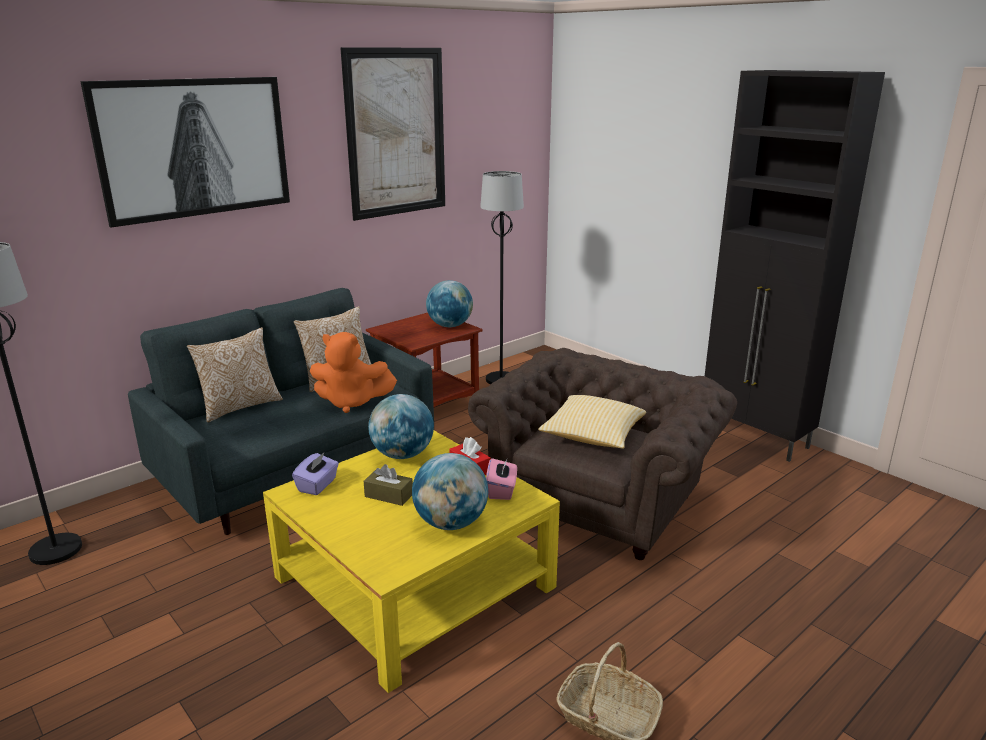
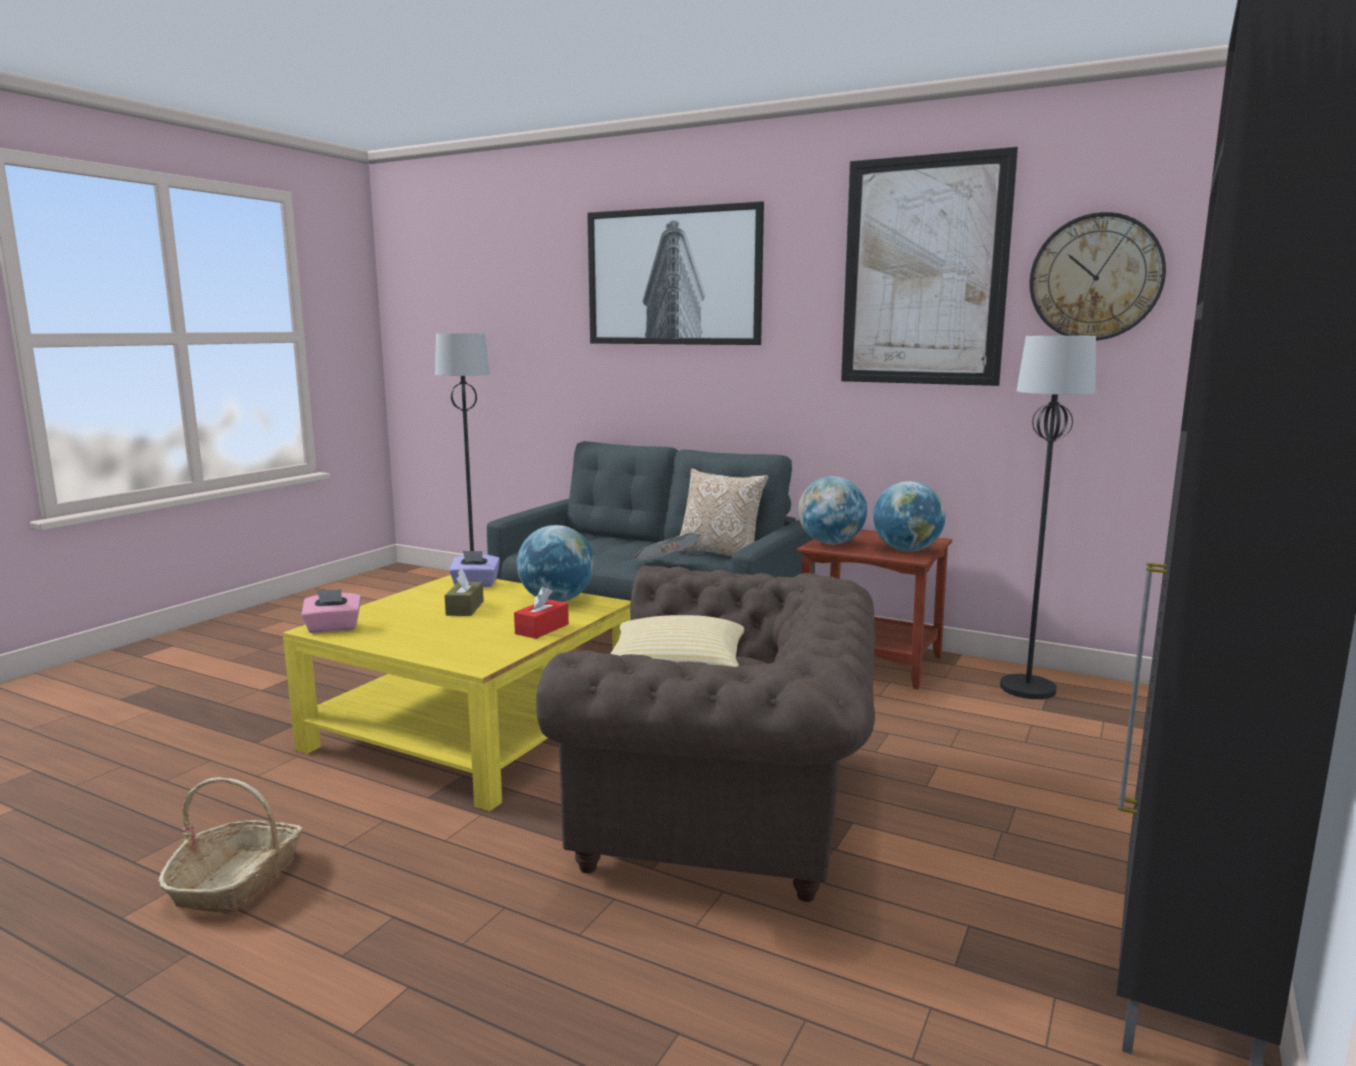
camera: 70 degrees right, 10 degrees down
pillow [187,327,283,422] -> none
orange plush toy [310,332,397,413] -> newspaper [633,533,702,561]
globe [412,453,488,530] -> globe moved to [798,476,867,545]
pink tissue box [486,457,517,500] -> pink tissue box moved to [301,589,361,633]
none -> wall clock [1029,212,1166,341]

